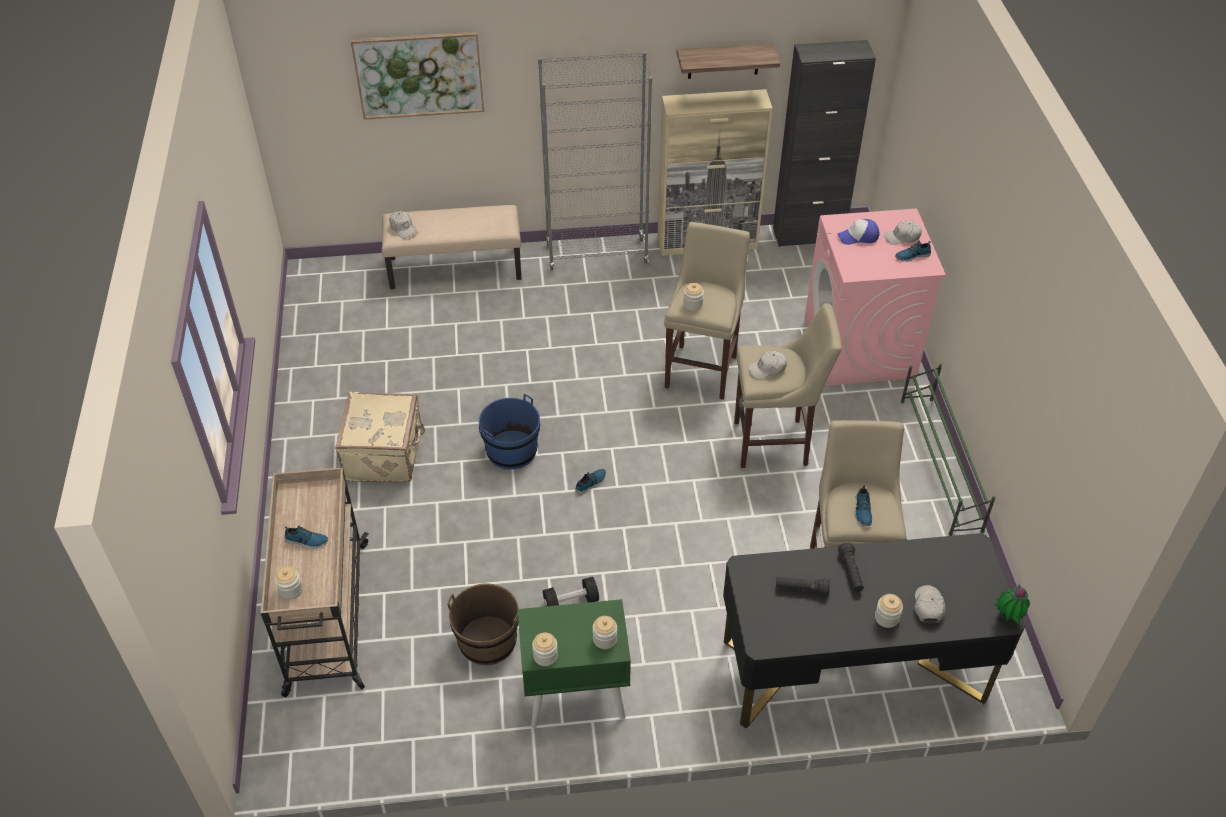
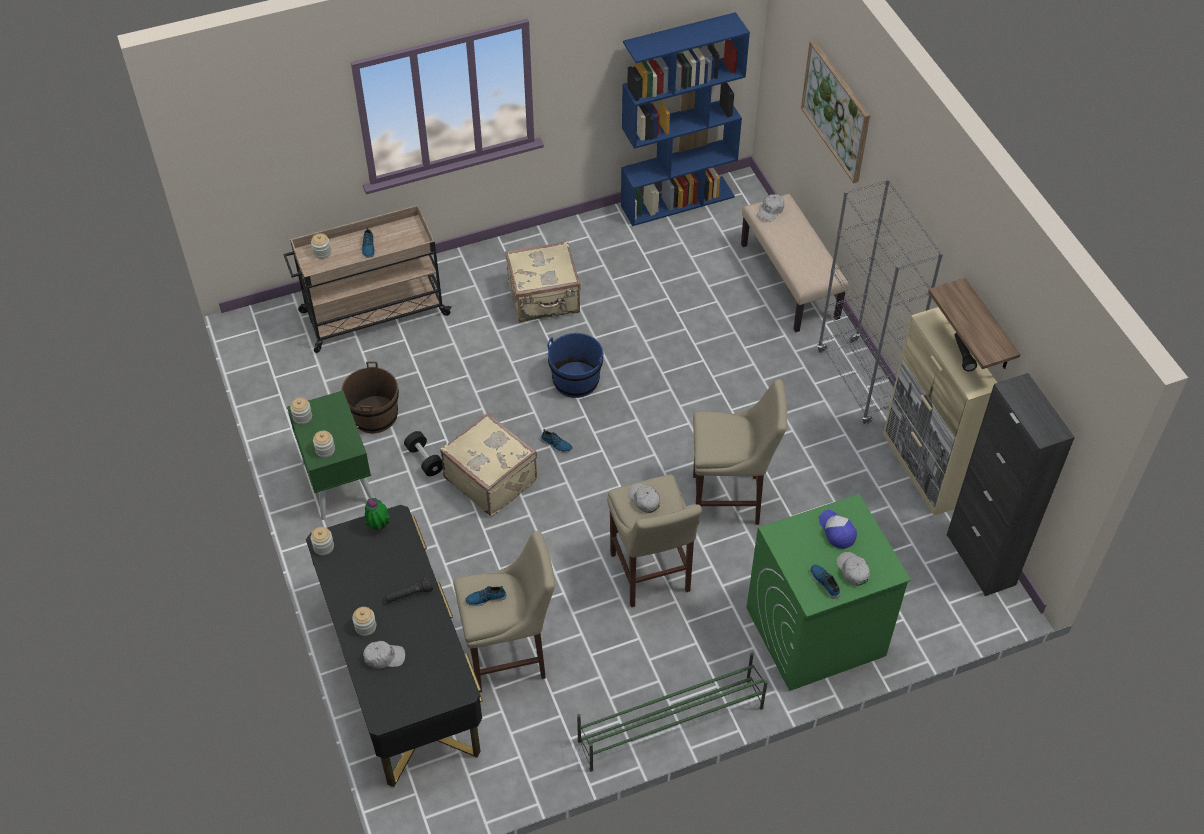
camera: 75 degrees right, 5 degrees up
jar [683,283,704,311] -> jar moved to [311,527,334,555]
black flashlight [776,577,830,596] -> black flashlight moved to [955,333,977,371]
pink washing machine [805,208,946,386] -> green washing machine [747,494,911,691]
potted plant [994,584,1030,624] -> potted plant moved to [365,498,390,530]
none -> beige suitcase [440,413,537,516]
none -> blue bookcase [621,12,750,226]

